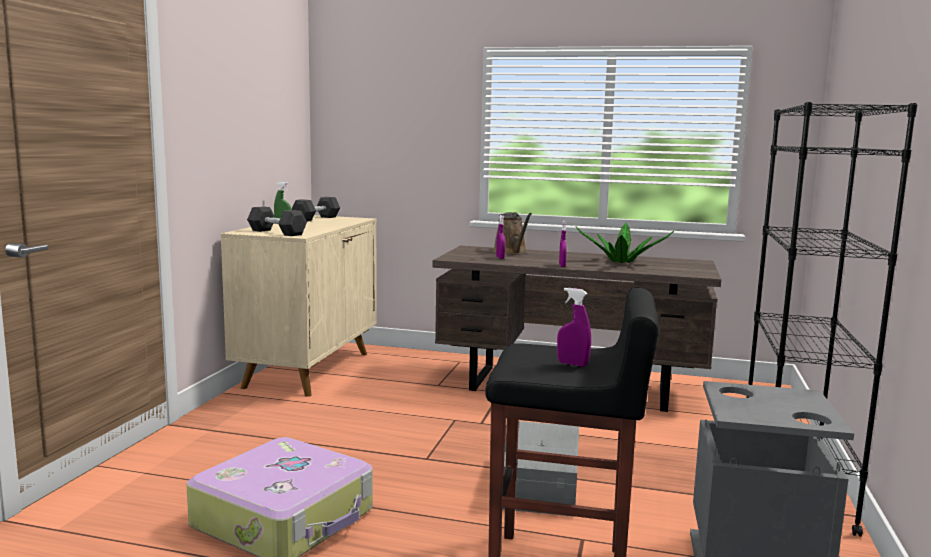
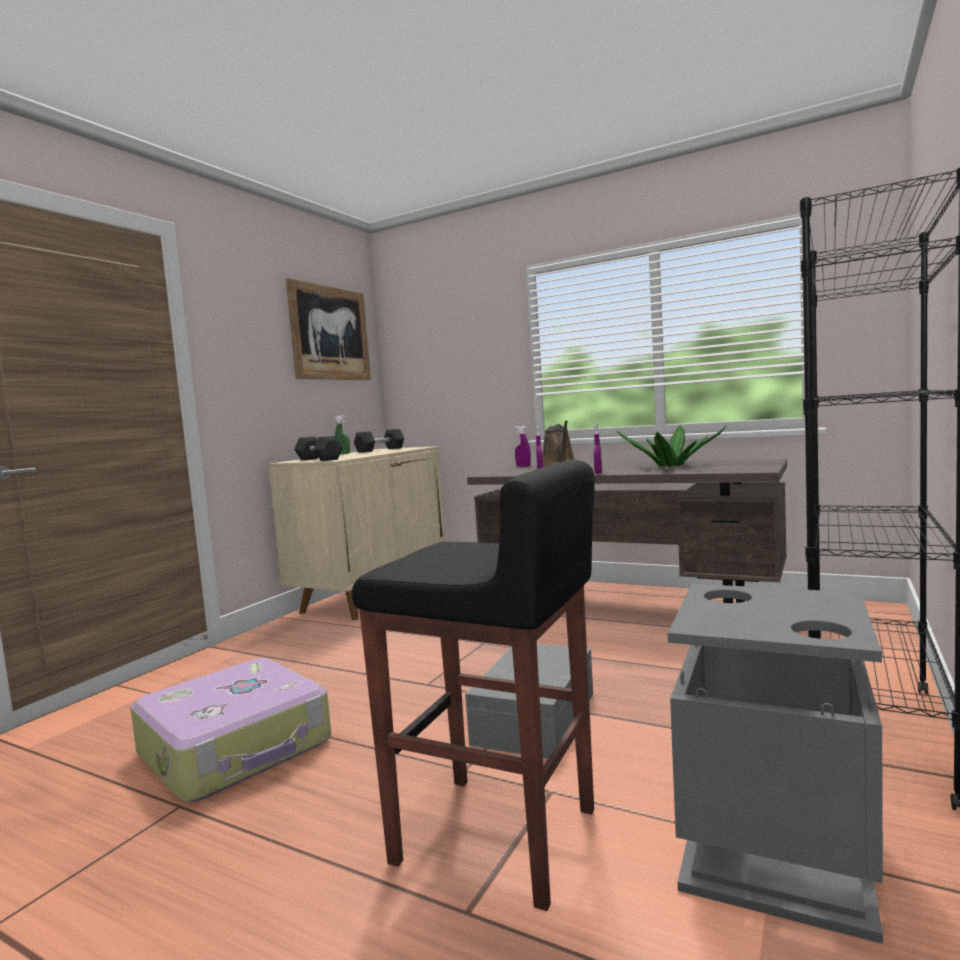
camera: 15 degrees right, 5 degrees down
purple spray bottle [557,288,591,367] -> purple spray bottle moved to [515,426,531,466]
none -> picture [286,278,371,380]

